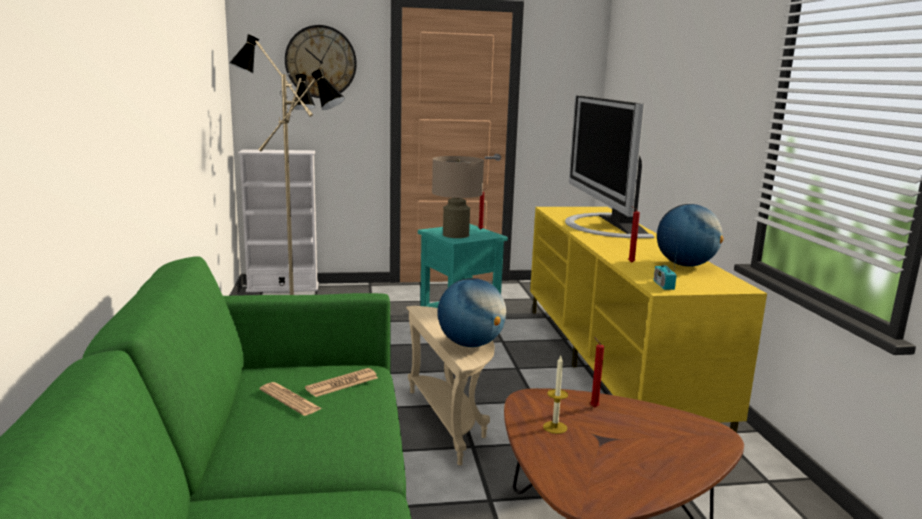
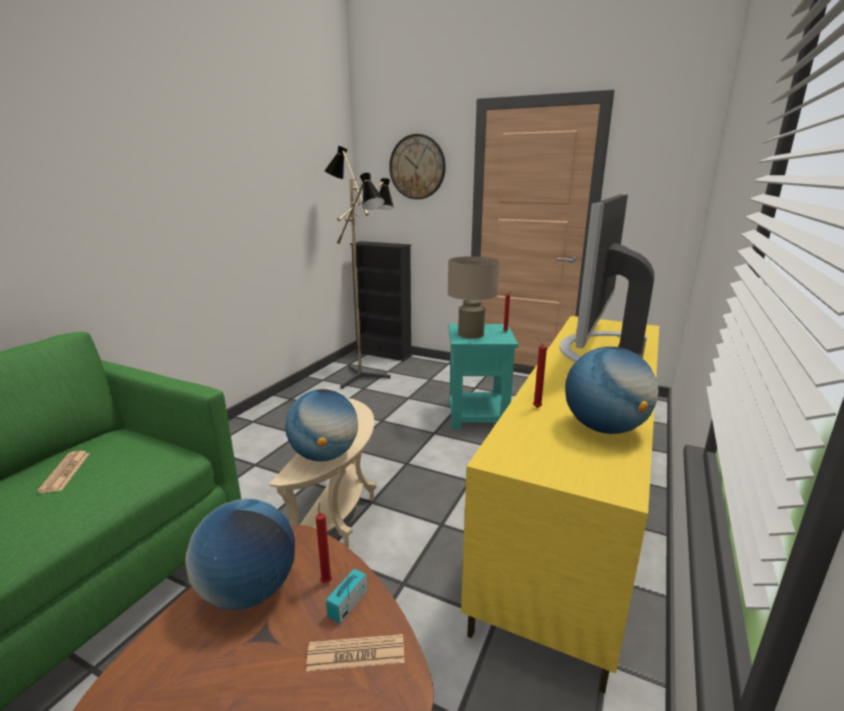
camera: 35 degrees right, 5 degrees up
white bookcase [238,149,319,292] -> black bookcase [350,241,412,361]
newspaper [305,368,378,397] -> newspaper moved to [306,634,405,672]
candle [543,356,568,434] -> globe [185,499,295,610]
radio [654,249,677,290] -> radio moved to [326,564,368,624]

